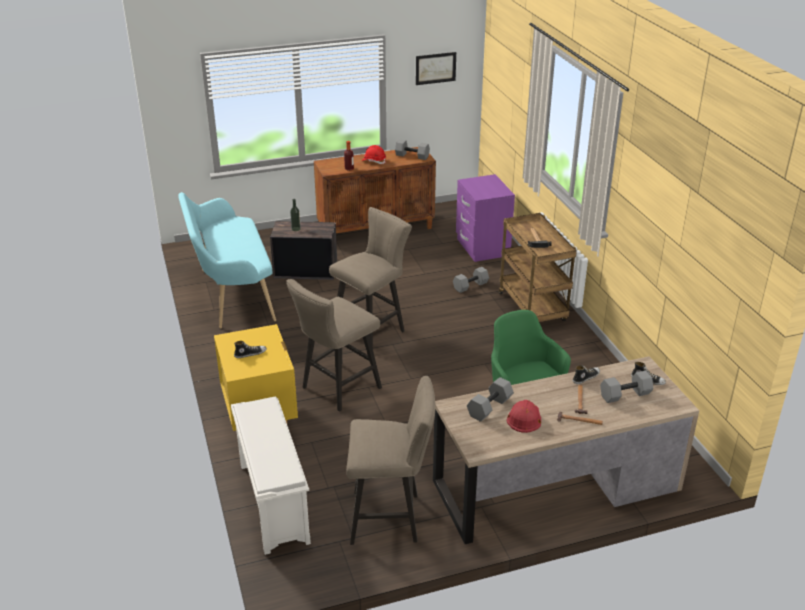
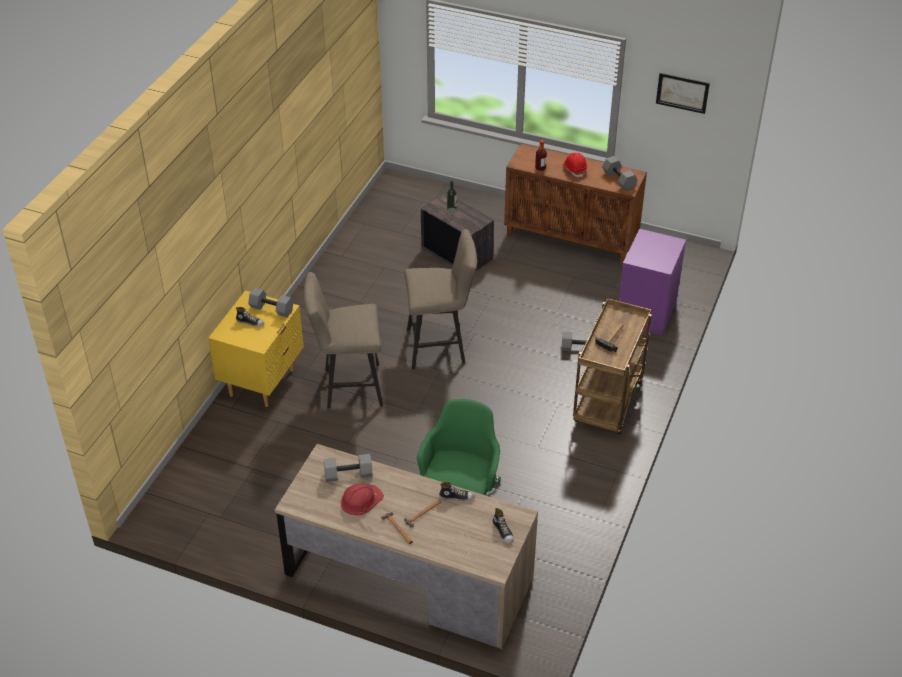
camera: 40 degrees right, 10 degrees up
turquoise bench [178,192,276,329] -> none
white shoe rack [231,397,311,555] -> none
beige stool [346,376,435,545] -> none
grey dumbbell [600,370,653,403] -> grey dumbbell moved to [248,288,294,317]

